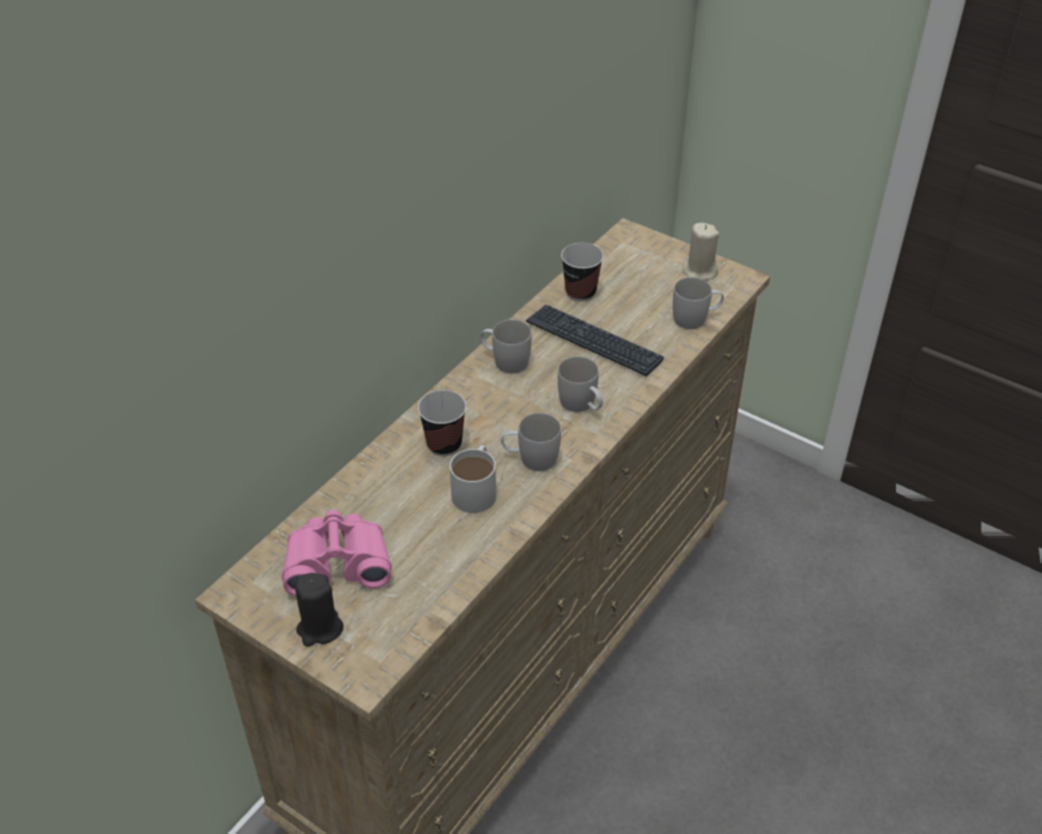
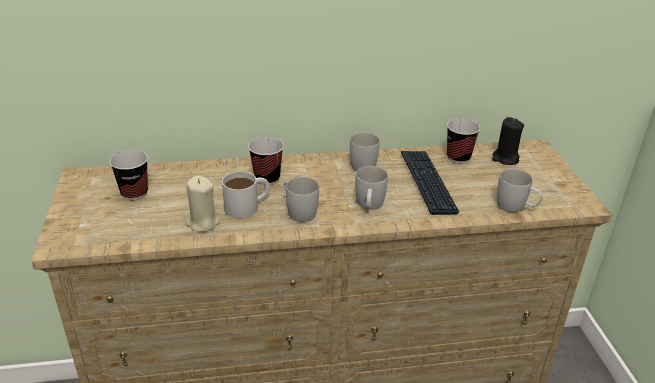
camera: 45 degrees right, 10 degrees down
pink binoculars [282,510,392,596] -> cup [110,150,148,200]
black candle [295,573,344,647] -> black candle moved to [492,117,524,165]
beige candle [683,223,719,281] -> beige candle moved to [185,176,220,232]

